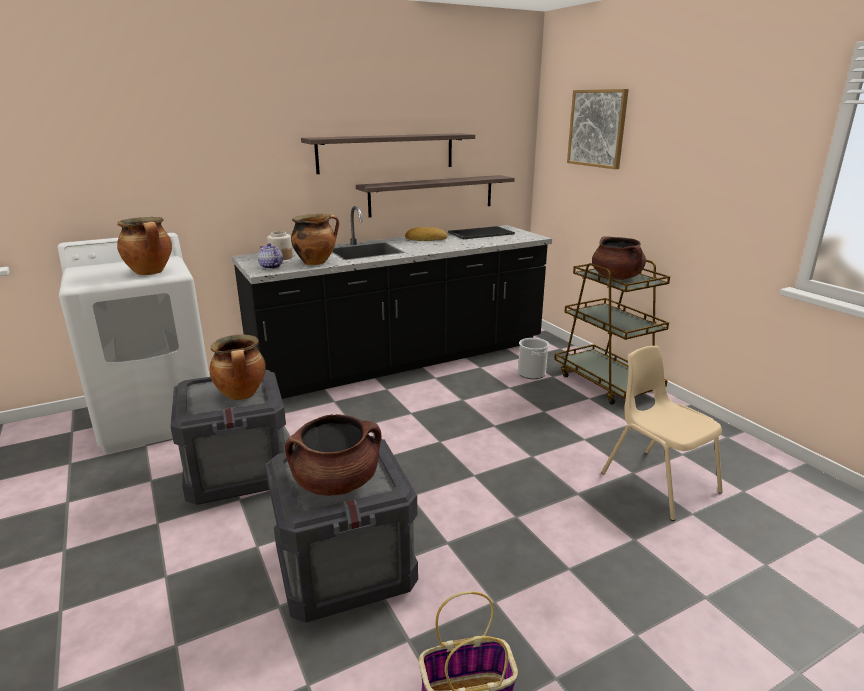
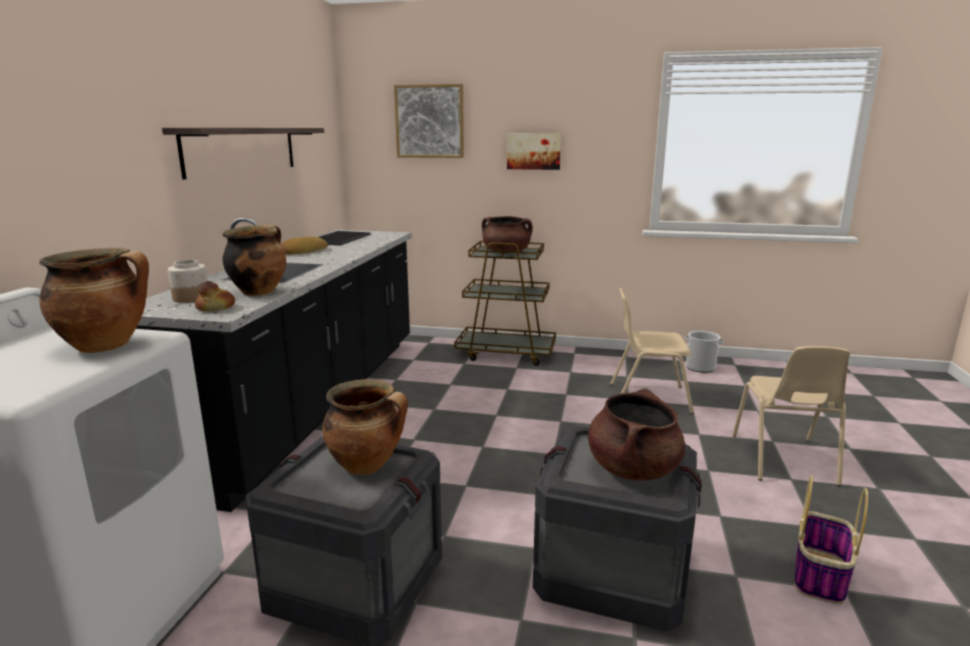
camera: 50 degrees left, 5 degrees down
teapot [258,243,283,269] -> bread [195,281,235,311]
shelf [356,175,515,217] -> none
bucket [518,338,549,379] -> bucket moved to [685,331,723,373]
none -> picture [507,133,561,170]
none -> beige chair [732,346,850,486]

